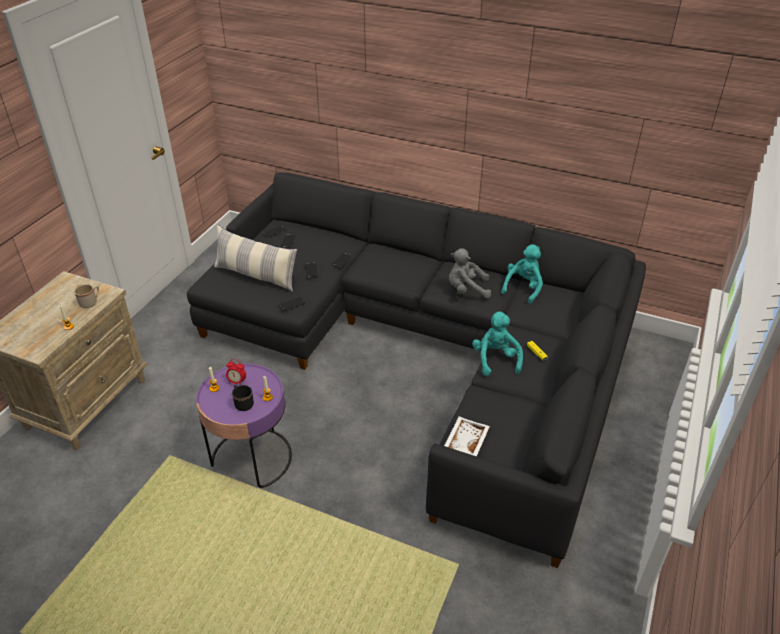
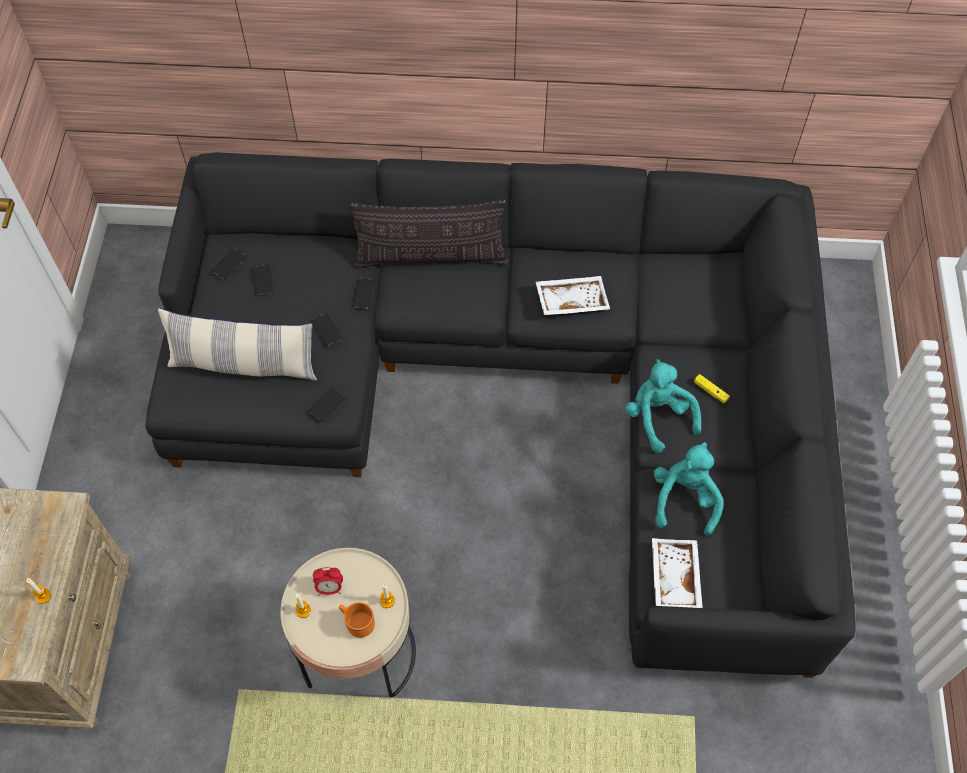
camera: 20 degrees left, 20 degrees up
beige mug [74,284,99,308] -> none
purple side table [196,364,292,488] -> beige side table [281,548,416,697]
black mug [232,385,254,411] -> orange mug [339,602,375,638]
grey plush toy [449,248,491,298] -> white tray [536,276,610,315]
turquoise plush toy [501,244,543,304] -> turquoise plush toy moved to [654,442,724,536]
none -> pillow [349,200,508,268]

